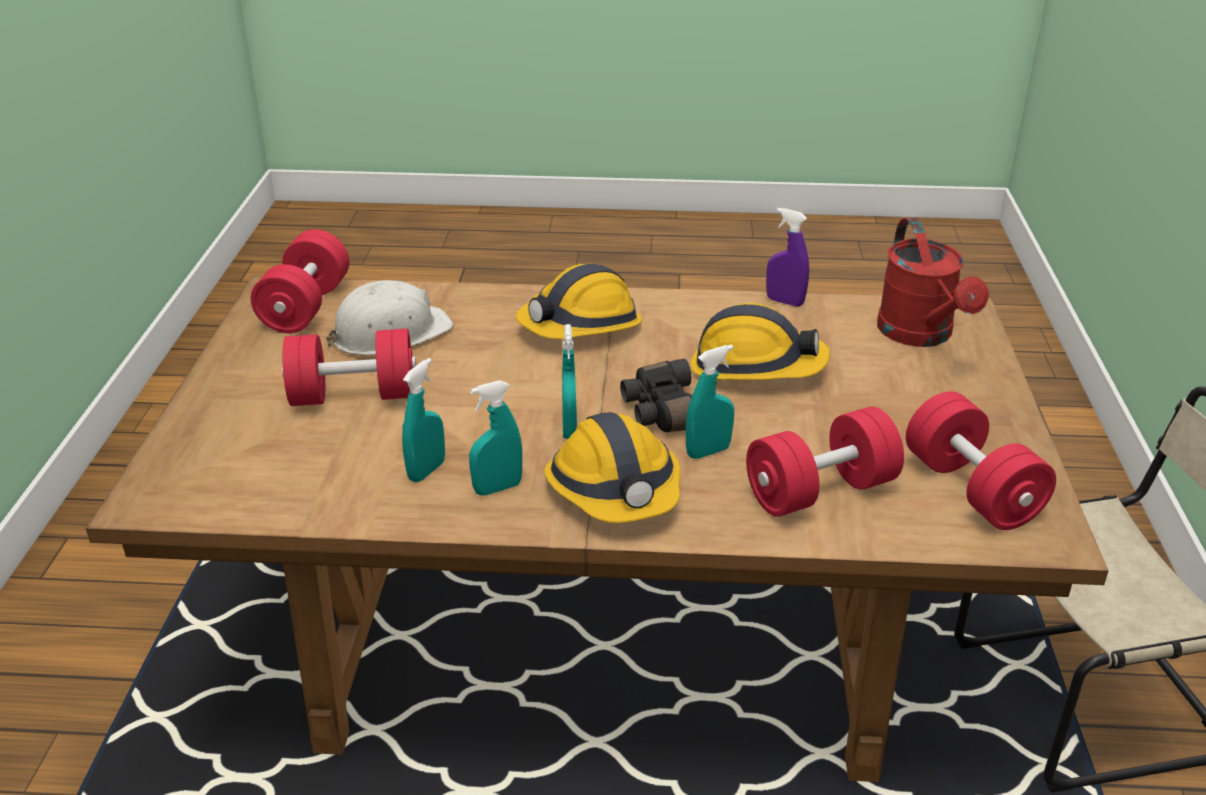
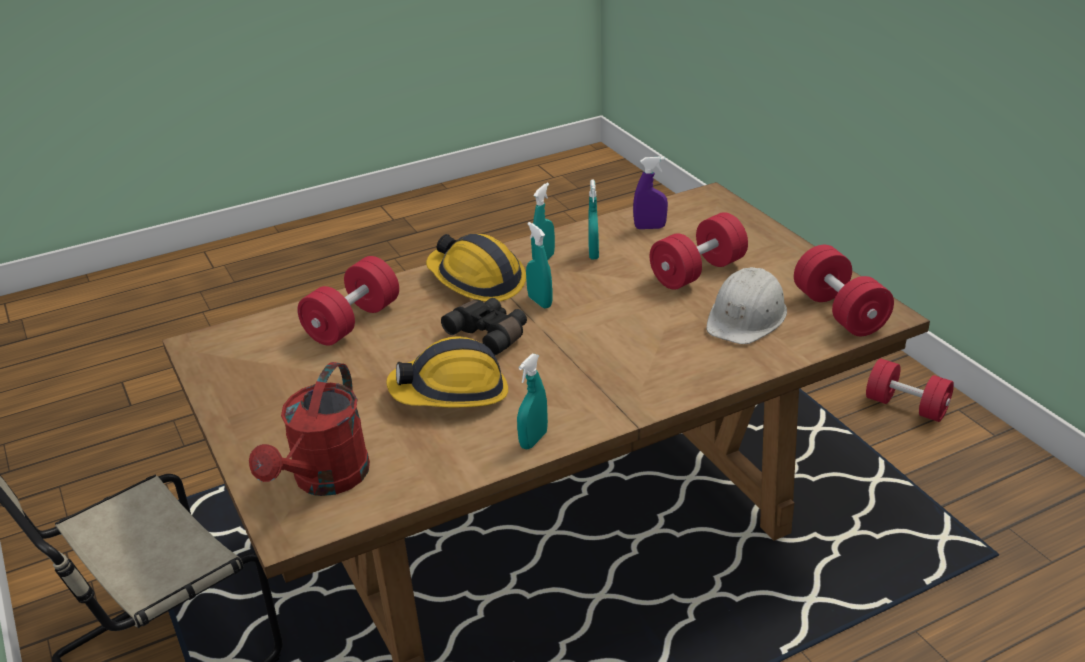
camera: 150 degrees right, 0 degrees up
hard hat [516,264,642,339] -> none
turquoise spray bottle [686,344,734,459] -> turquoise spray bottle moved to [517,354,548,449]
purple spray bottle [766,208,809,307] -> purple spray bottle moved to [633,157,668,229]
red watering can [877,218,989,347] -> red watering can turned 120 degrees counterclockwise [249,362,370,496]
red dumbbell [906,391,1056,530] -> red dumbbell moved to [866,359,954,422]

